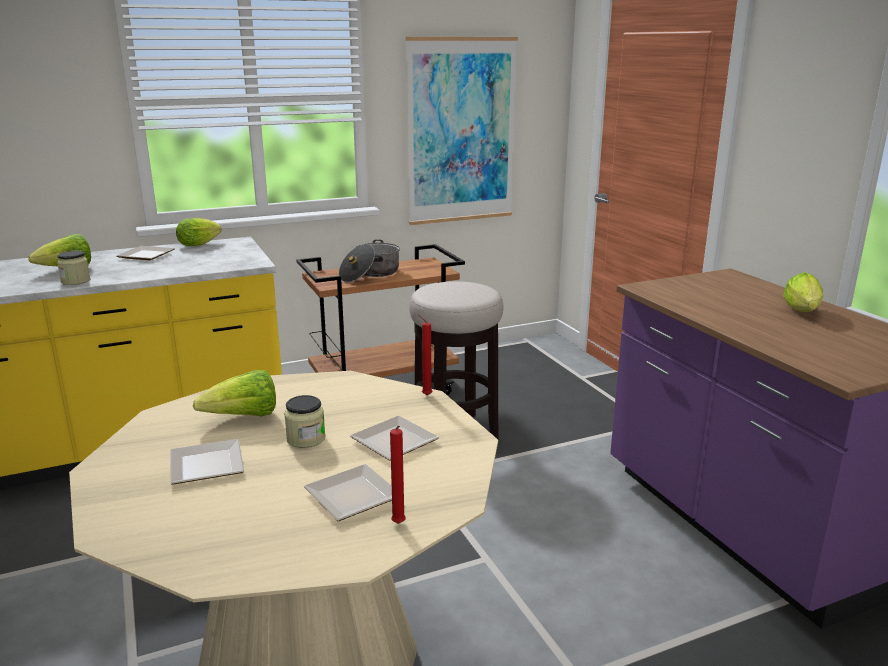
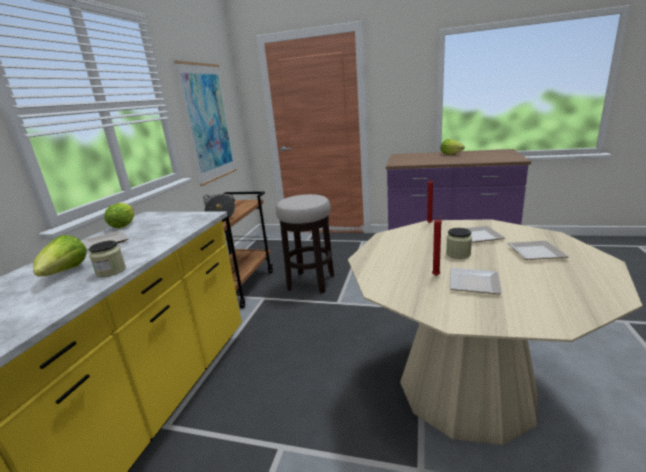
camera: 50 degrees left, 0 degrees up
lettuce [193,370,276,416] -> none
red candle [390,426,406,524] -> red candle moved to [432,214,446,276]

